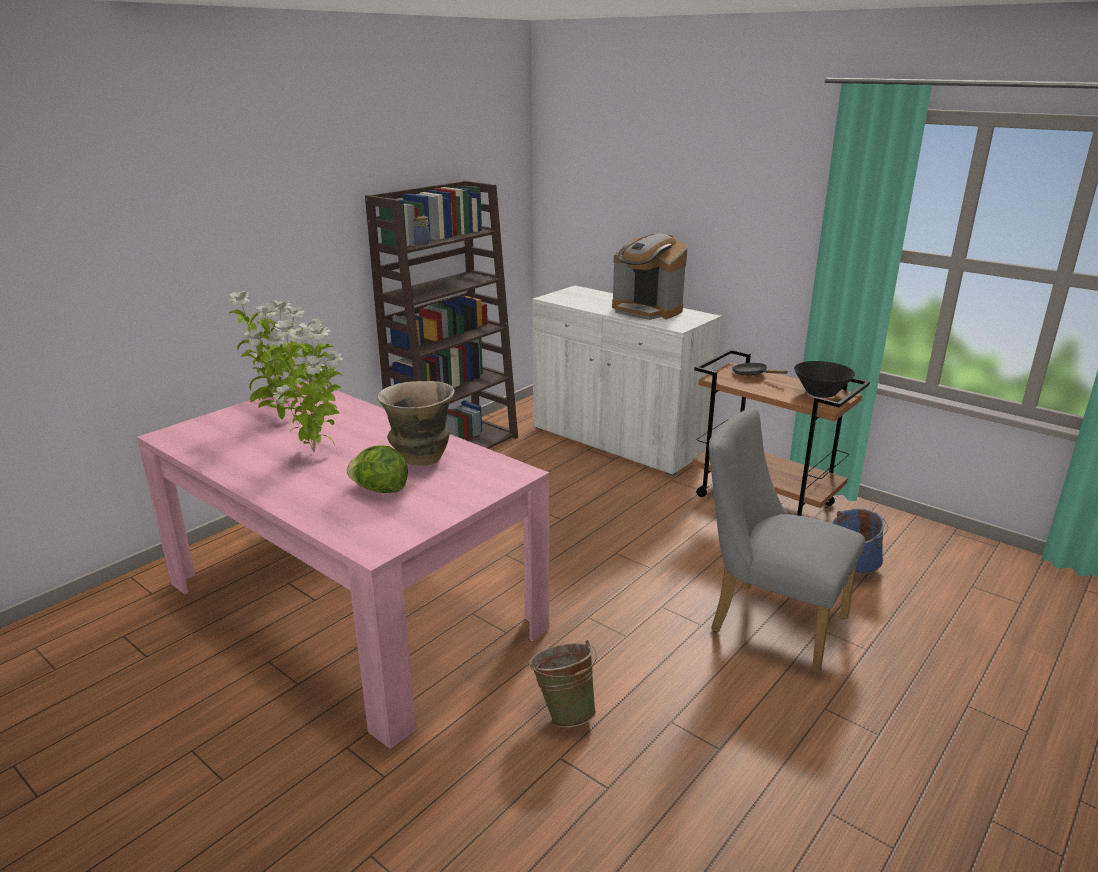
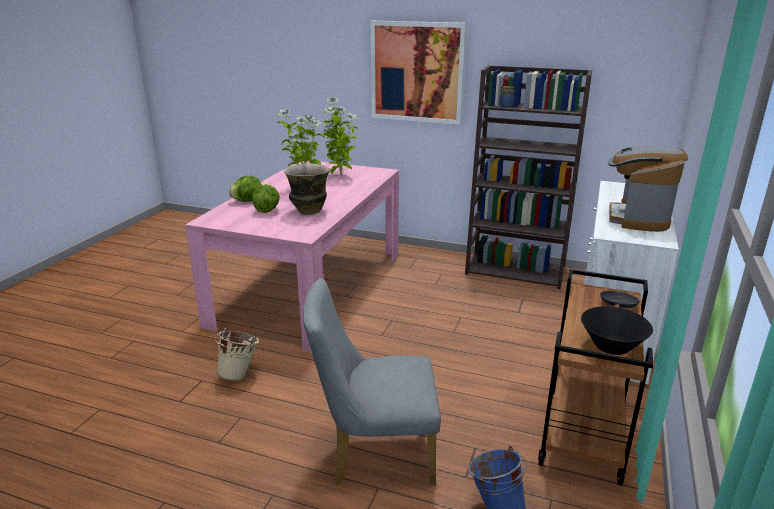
camera: 70 degrees right, 0 degrees up
green bucket [529,640,597,728] -> beige bucket [215,328,259,381]
grey chair [709,408,865,673] -> grey chair turned 105 degrees counterclockwise [303,278,441,486]
none -> lettuce [229,176,262,202]
none -> picture [371,21,466,125]

